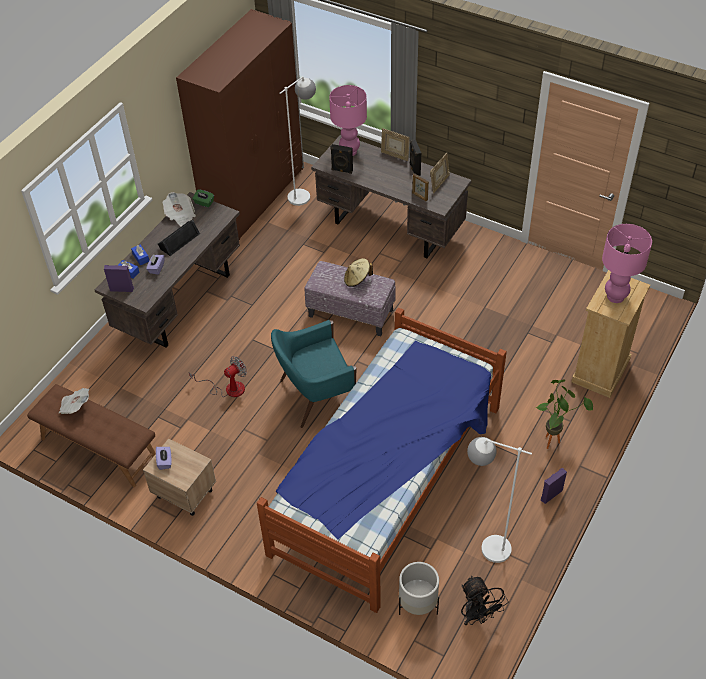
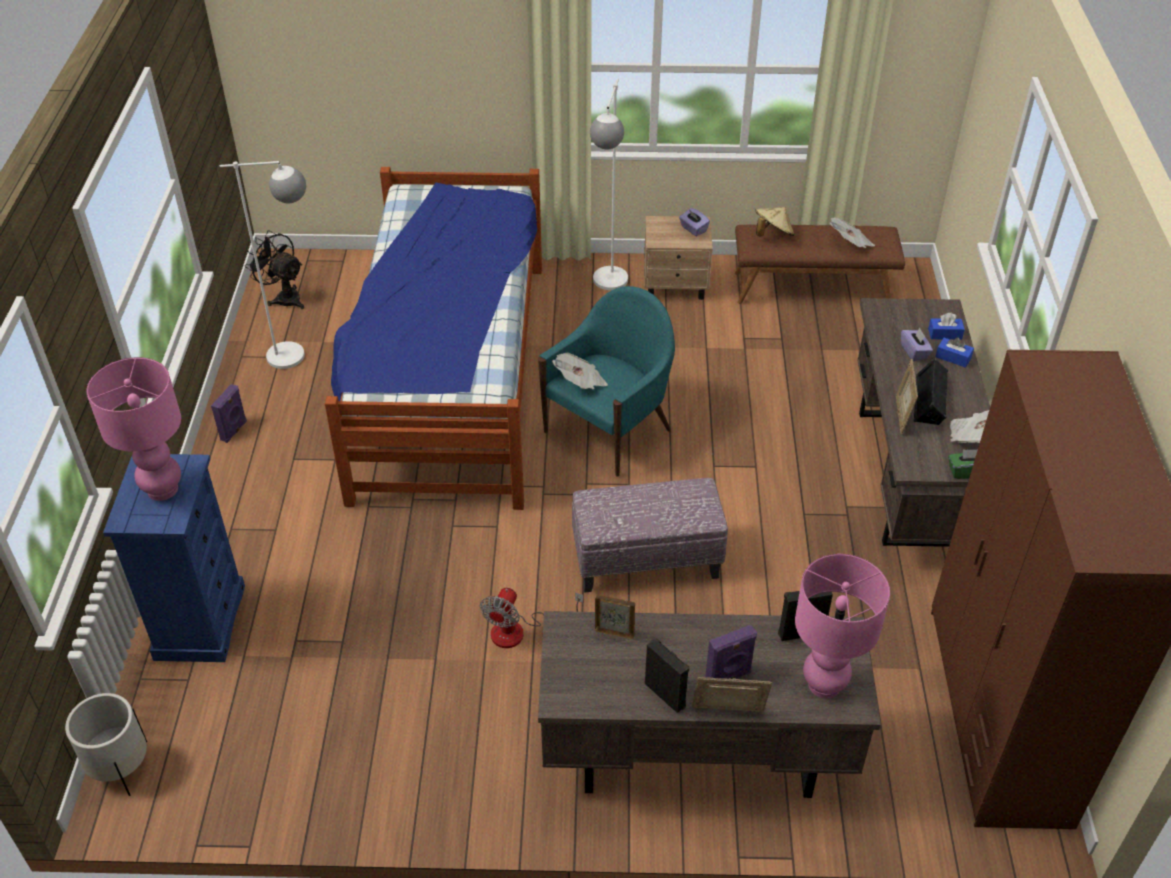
camera: 150 degrees right, 5 degrees down
purple speaker [104,265,134,292] -> purple speaker moved to [705,625,757,679]
fan [189,356,247,397] -> fan moved to [480,588,583,648]
white floor lamp [279,76,316,206] -> white floor lamp moved to [590,79,628,290]
beige hat [344,258,373,287] -> beige hat moved to [755,207,795,236]
white planter [399,562,439,615] -> white planter moved to [65,693,147,796]
picture frame [430,153,450,193] -> picture frame moved to [896,359,918,435]
potted plant [536,379,593,449] -> none
beige dresser [571,270,650,398] -> blue dresser [103,454,245,662]
none -> newspaper [552,352,608,389]

